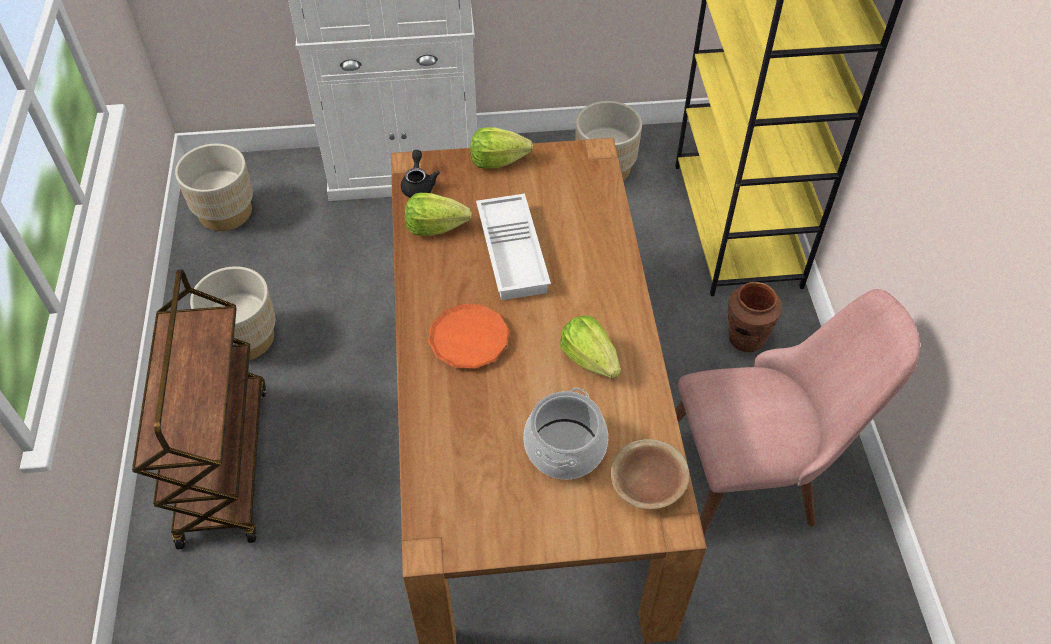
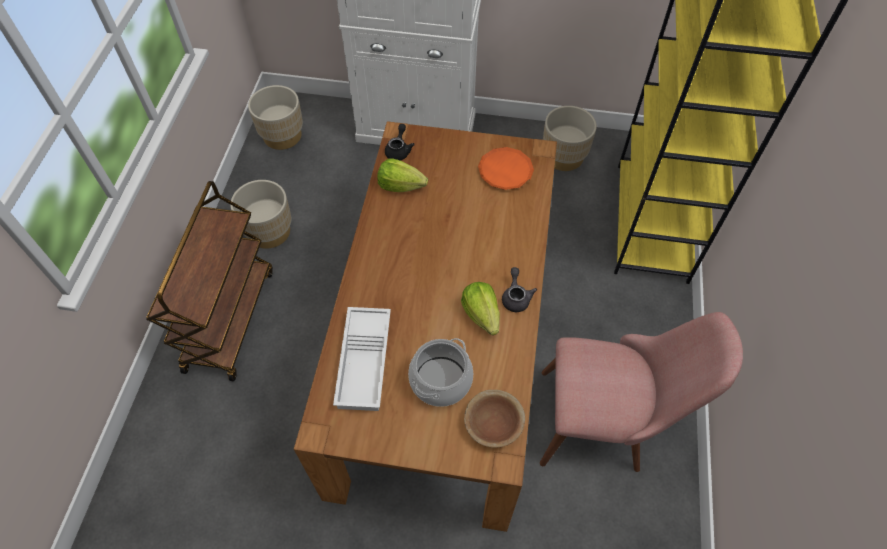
camera: 15 degrees right, 5 degrees up
orange plate [428,304,509,369] -> orange plate moved to [478,147,534,190]
lettuce [470,128,533,169] -> none
white tray [476,194,551,300] -> white tray moved to [333,307,391,411]
brown vase [727,282,782,352] -> none
none -> grey teapot [502,267,537,312]

